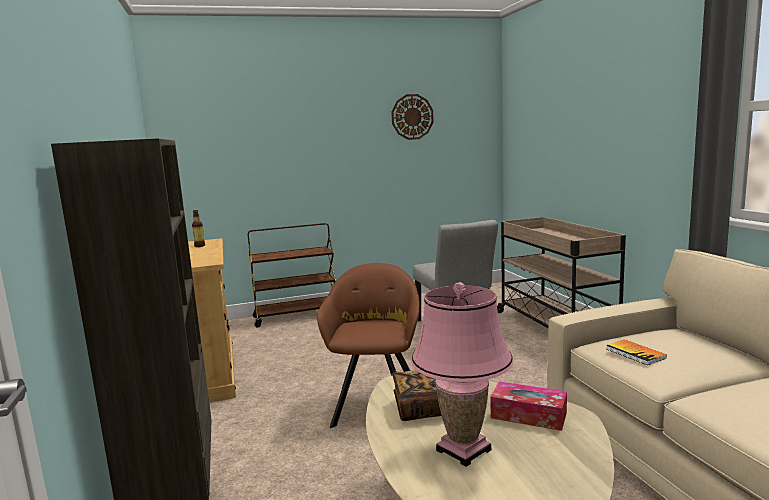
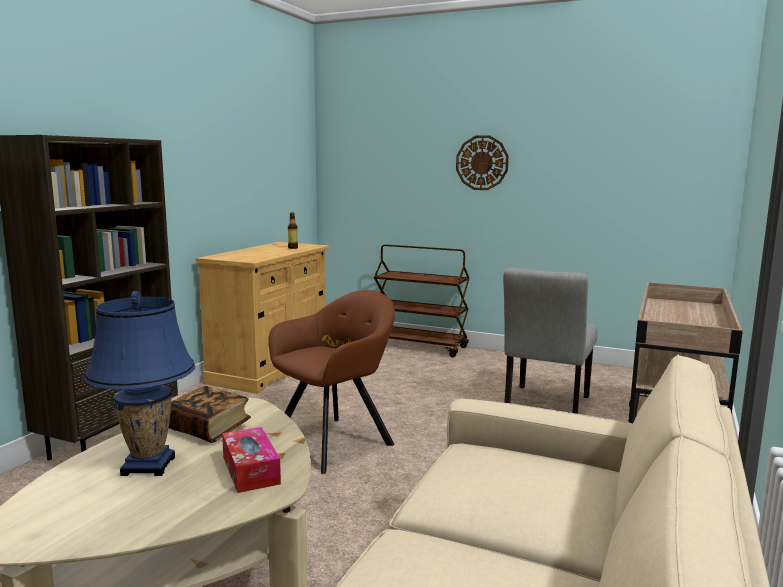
camera: 40 degrees right, 0 degrees up
wall clock [391,94,434,140] -> wall clock moved to [456,135,509,190]
pink table lamp [411,282,513,467] -> blue table lamp [84,291,195,476]
book [606,340,667,365] -> none

